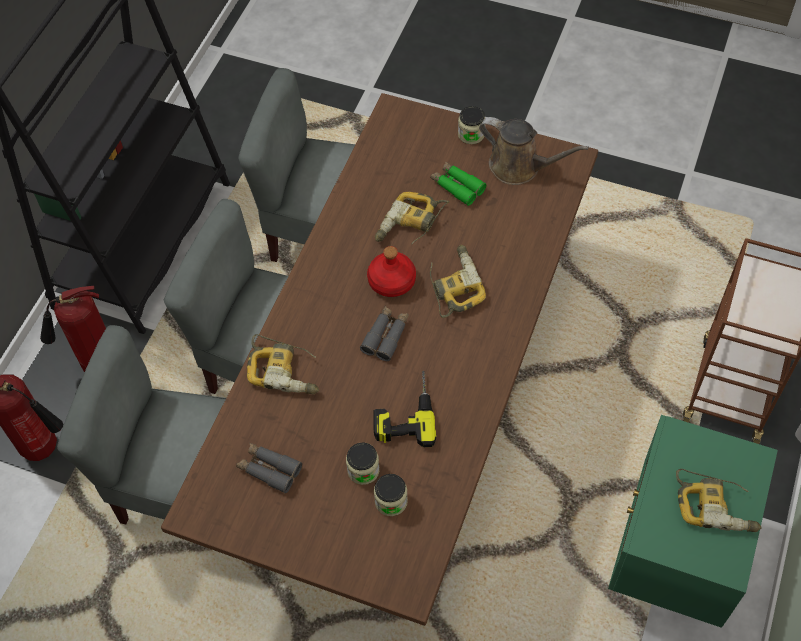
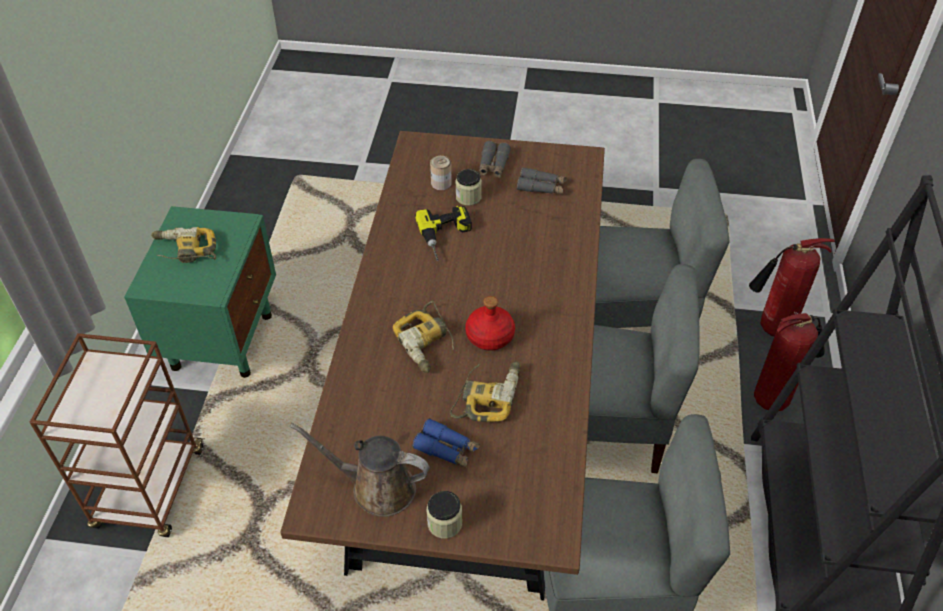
camera: 165 degrees right, 10 degrees down
power drill [247,334,319,394] -> none
grey binoculars [360,306,409,361] -> grey binoculars moved to [479,141,511,178]
jar [374,474,408,516] -> can [430,156,452,190]
green binoculars [431,161,486,206] -> blue binoculars [413,418,480,468]

